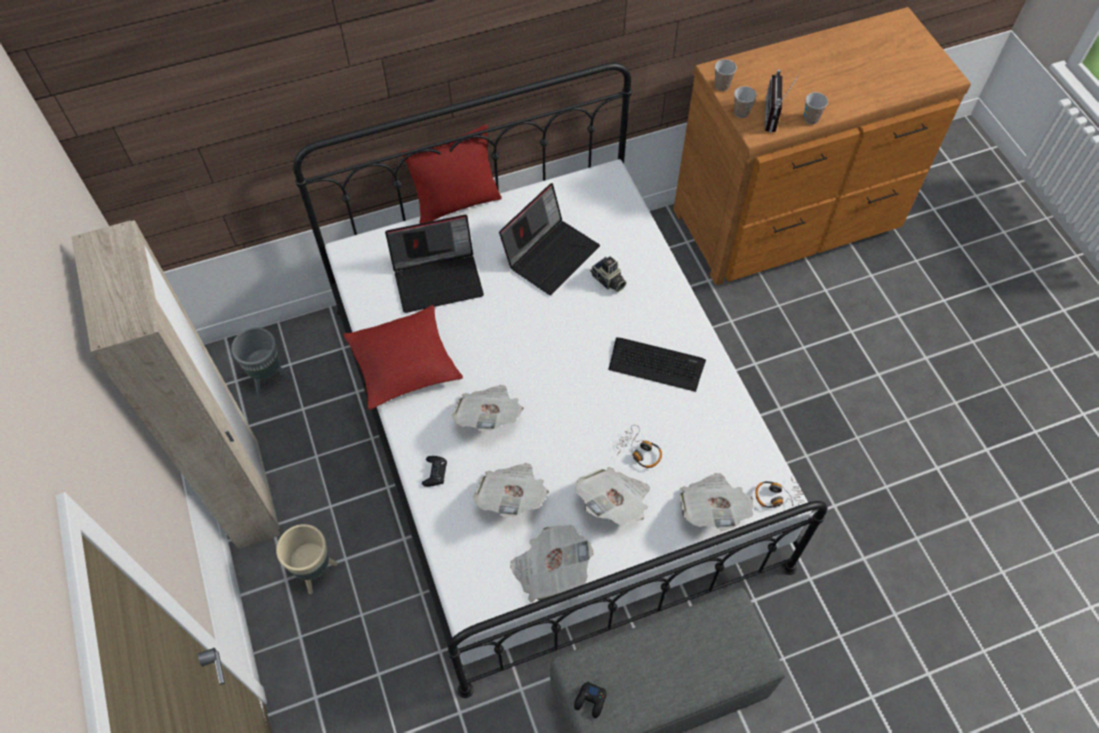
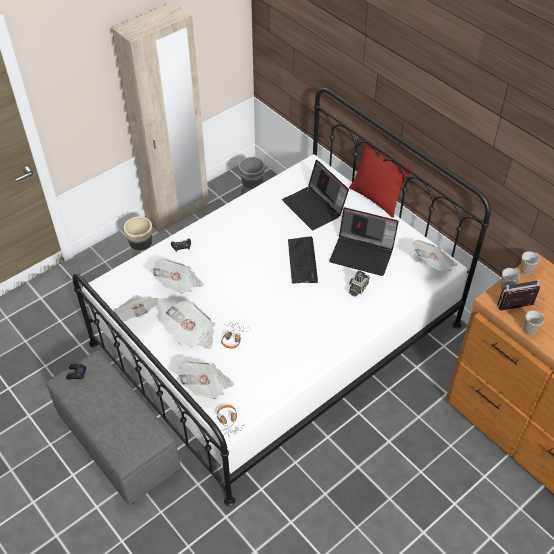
camera: 70 degrees right, 10 degrees down
red pillow [343,305,463,410] -> none
newspaper [452,385,524,432] -> newspaper moved to [413,240,458,273]
keyboard [608,337,706,392] -> keyboard moved to [288,237,318,284]

